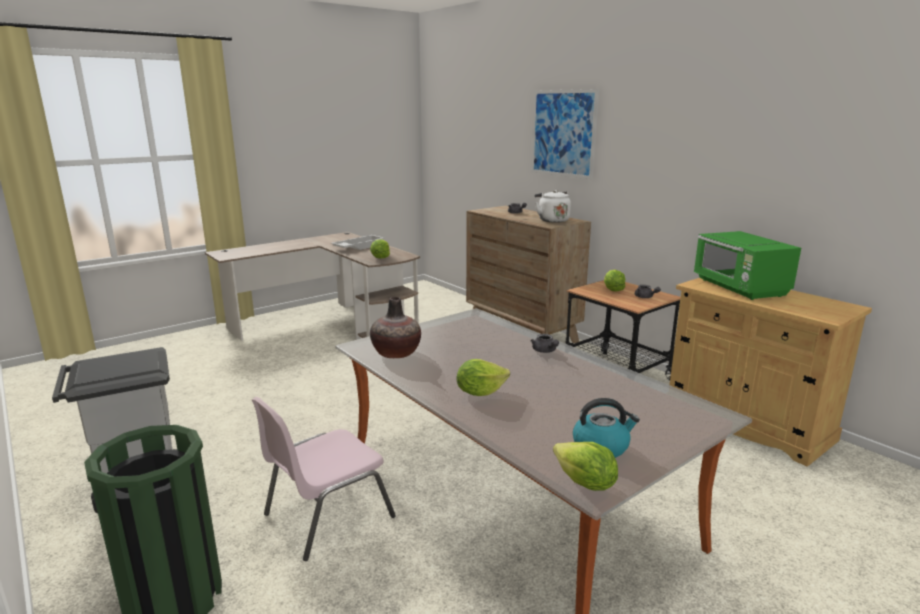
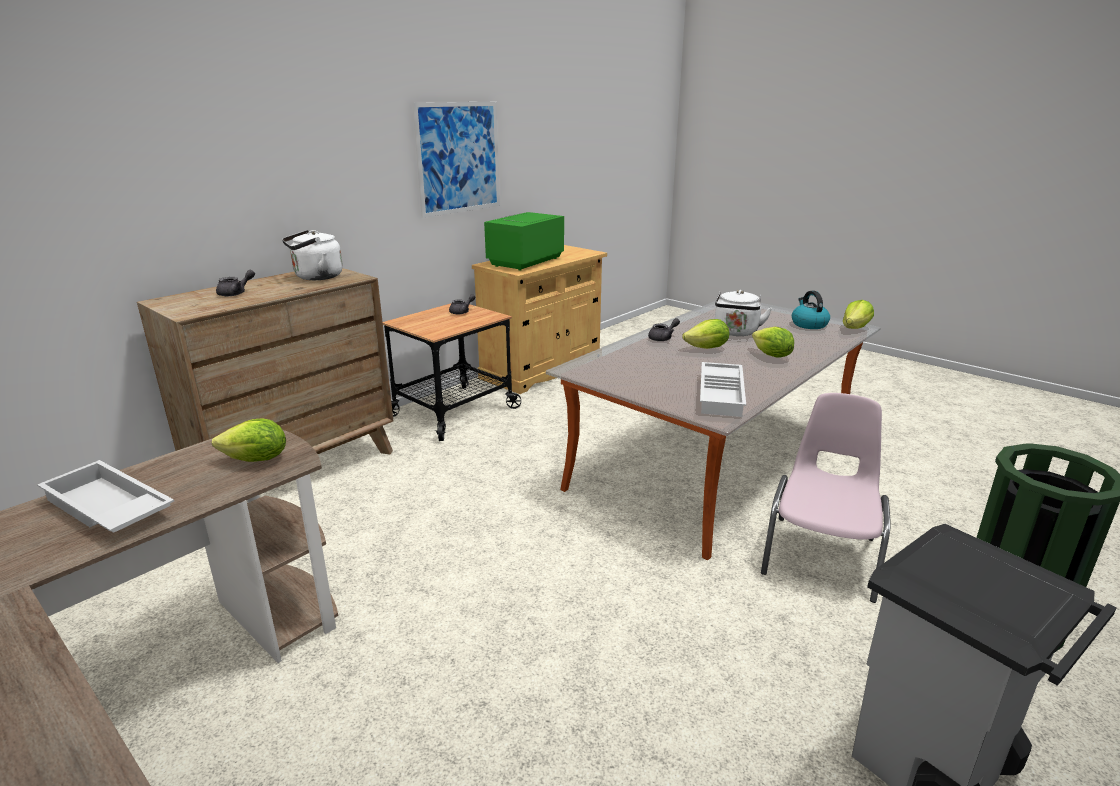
camera: 100 degrees left, 5 degrees up
pink chair [252,397,396,561] -> pink chair turned 105 degrees counterclockwise [761,393,891,603]
vase [370,297,421,358] -> white tray [700,362,746,417]
picture [531,89,599,179] -> picture moved to [412,102,500,218]
lettuce [604,270,626,292] -> lettuce moved to [682,319,729,349]
green microwave [693,231,801,300] -> green microwave turned 150 degrees clockwise [484,212,564,271]
none -> white kettle [715,290,772,336]

